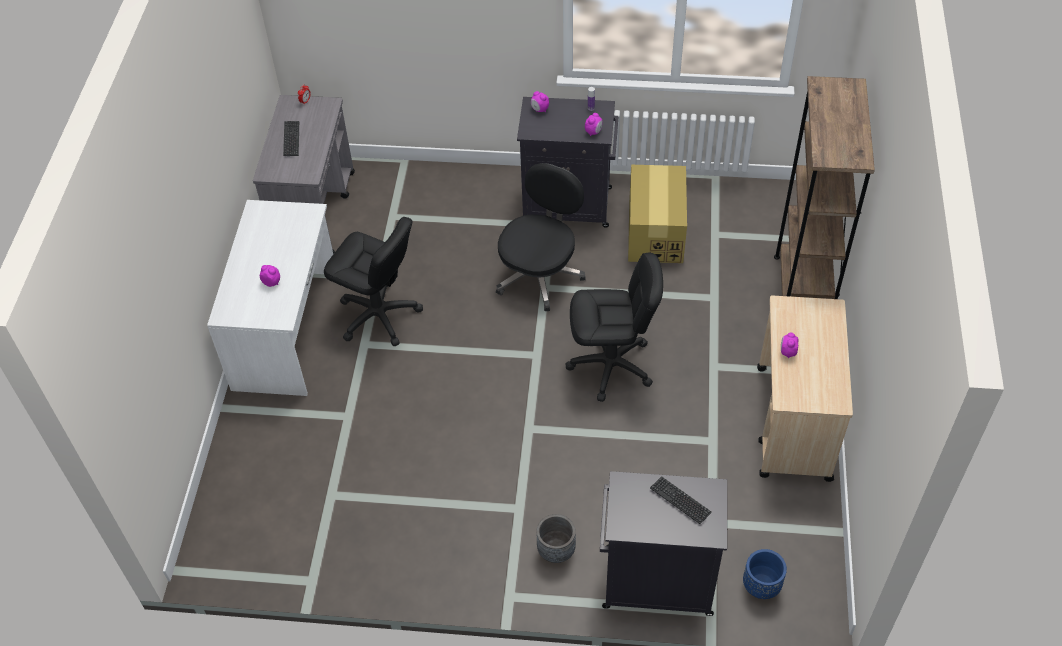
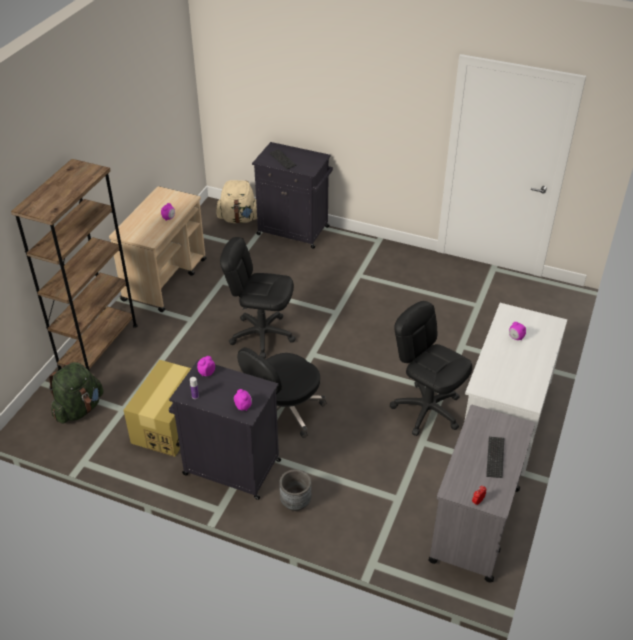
camera: 165 degrees left, 10 degrees down
grey planter [537,514,576,563] -> grey planter moved to [279,469,311,511]
blue planter [743,549,787,599] -> beige backpack [216,180,257,224]
none -> green backpack [49,362,104,424]

